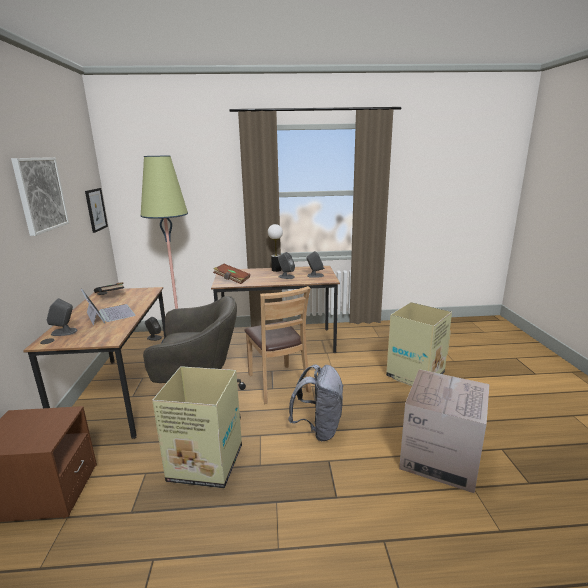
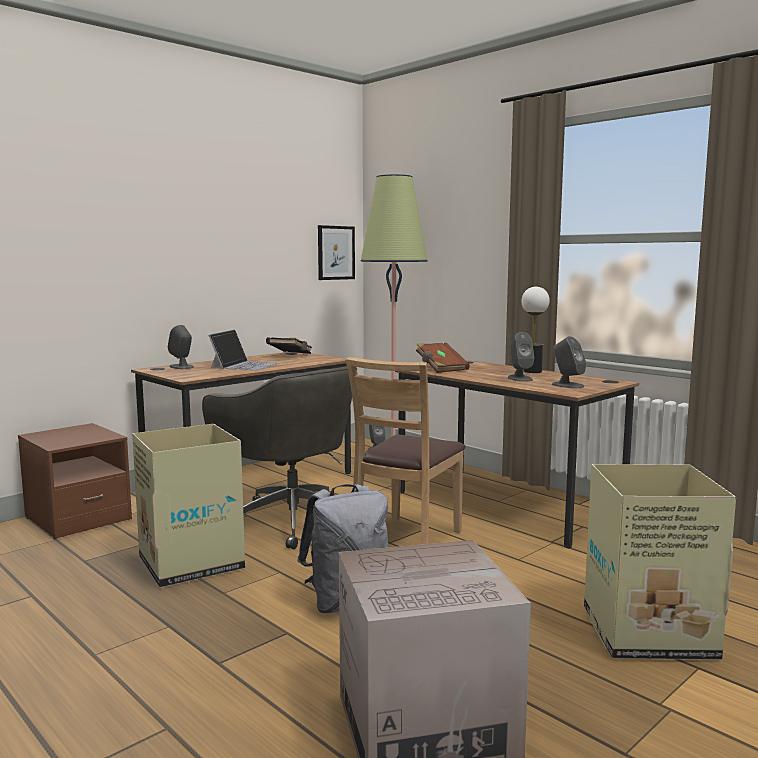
camera: 50 degrees right, 10 degrees down
picture [11,157,69,236] -> none

